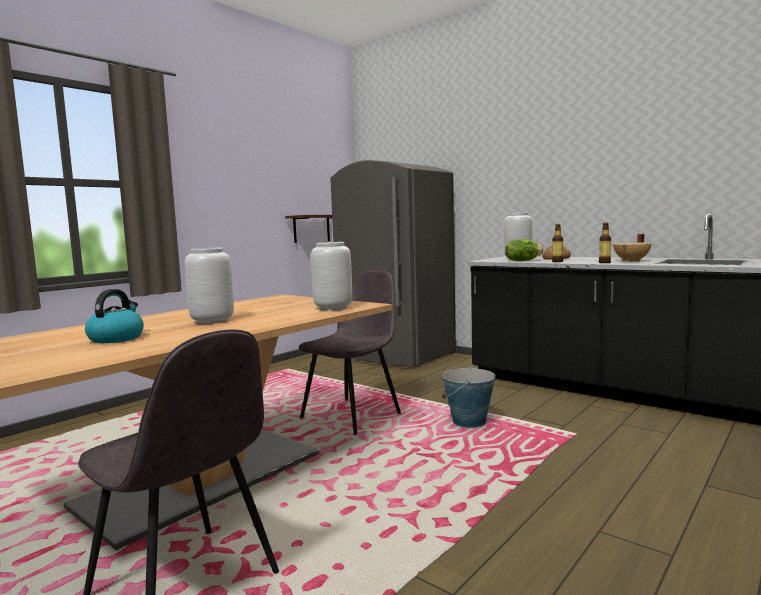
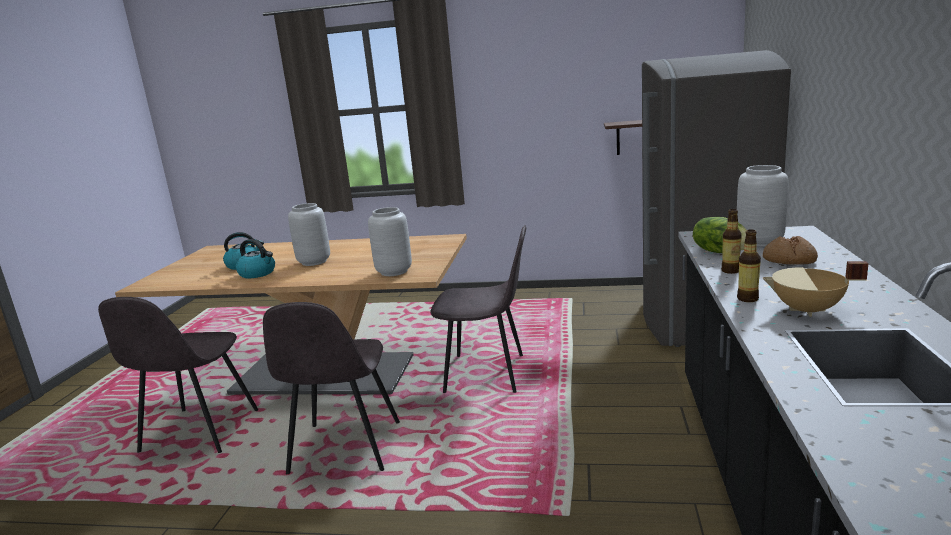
camera: 60 degrees right, 10 degrees up
bucket [442,366,496,428] -> none
none -> kettle [236,239,275,278]
none -> grey chair [263,302,400,474]

